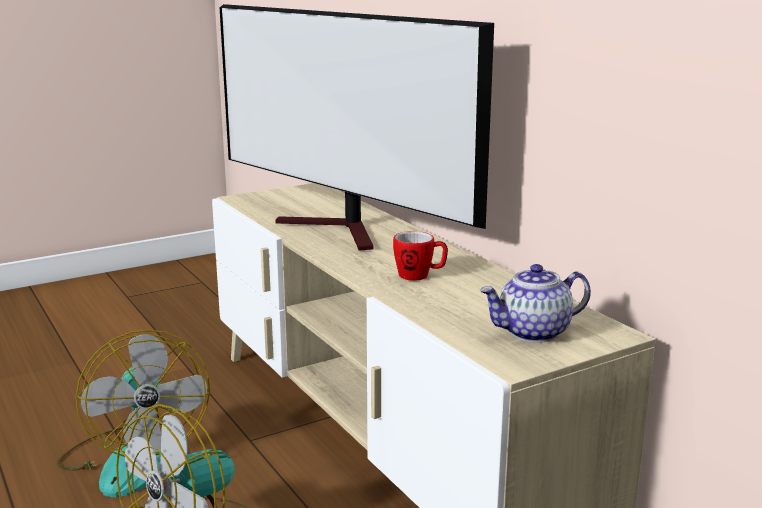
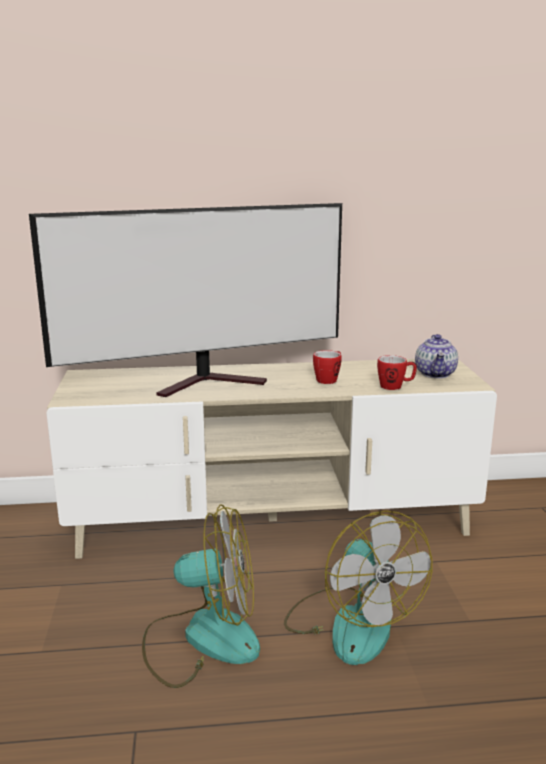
camera: 65 degrees left, 0 degrees up
none -> mug [377,355,417,390]

